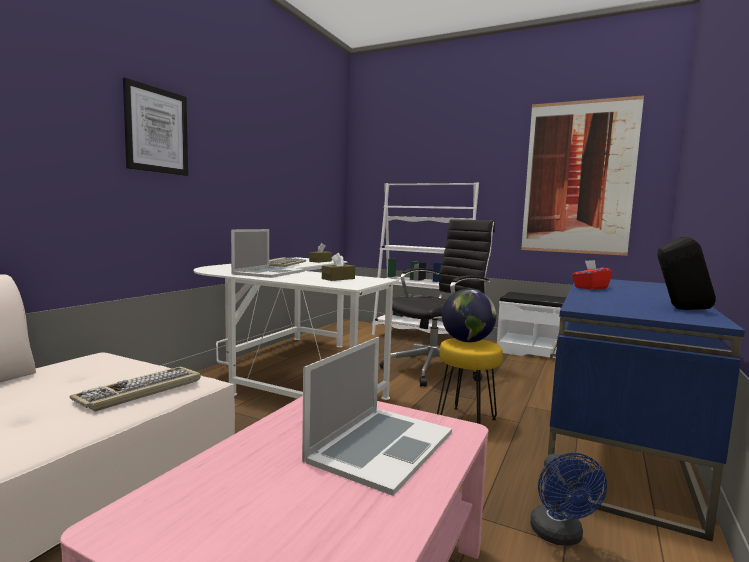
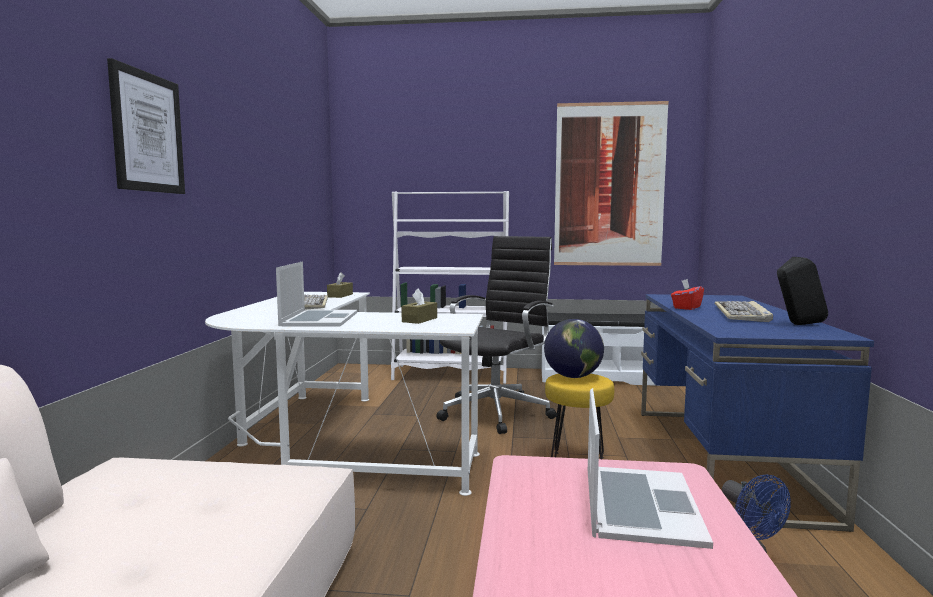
camera: 20 degrees left, 0 degrees up
keyboard [70,367,201,411] -> keyboard moved to [715,301,773,322]

